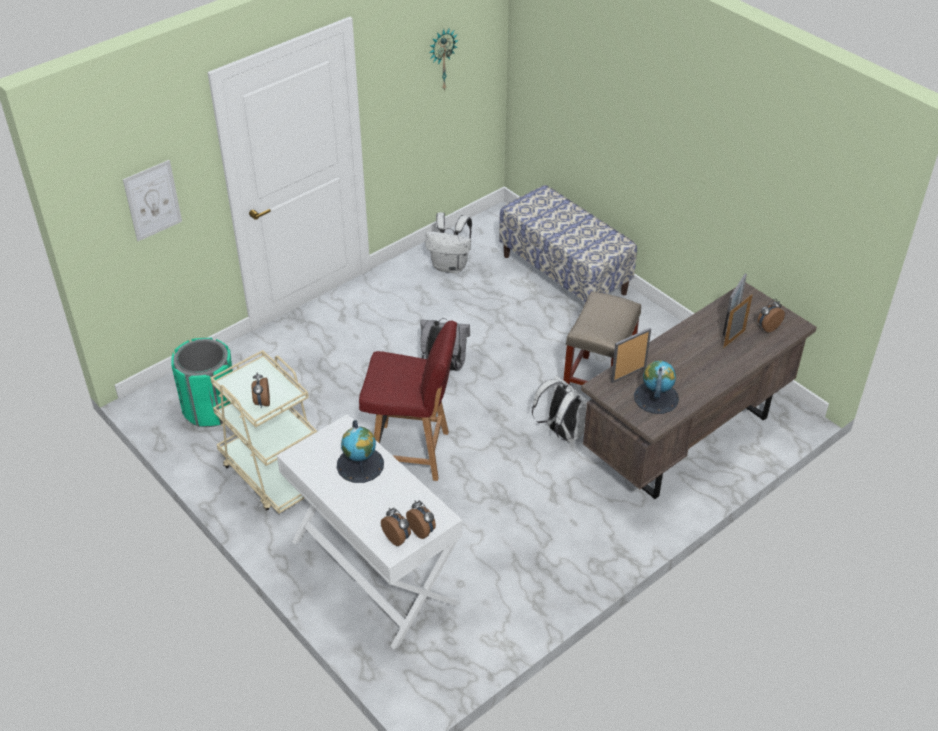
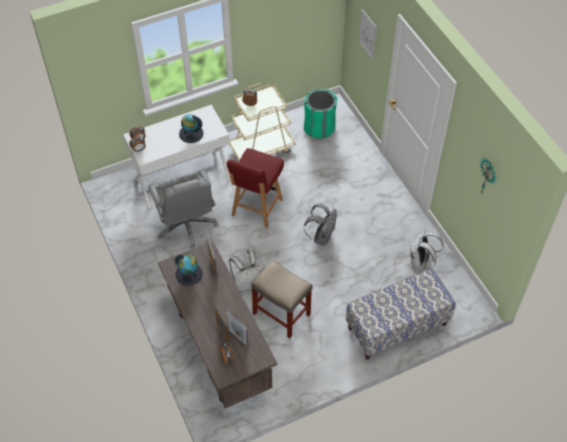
camera: 105 degrees right, 10 degrees up
none -> grey office chair [148,169,219,249]

